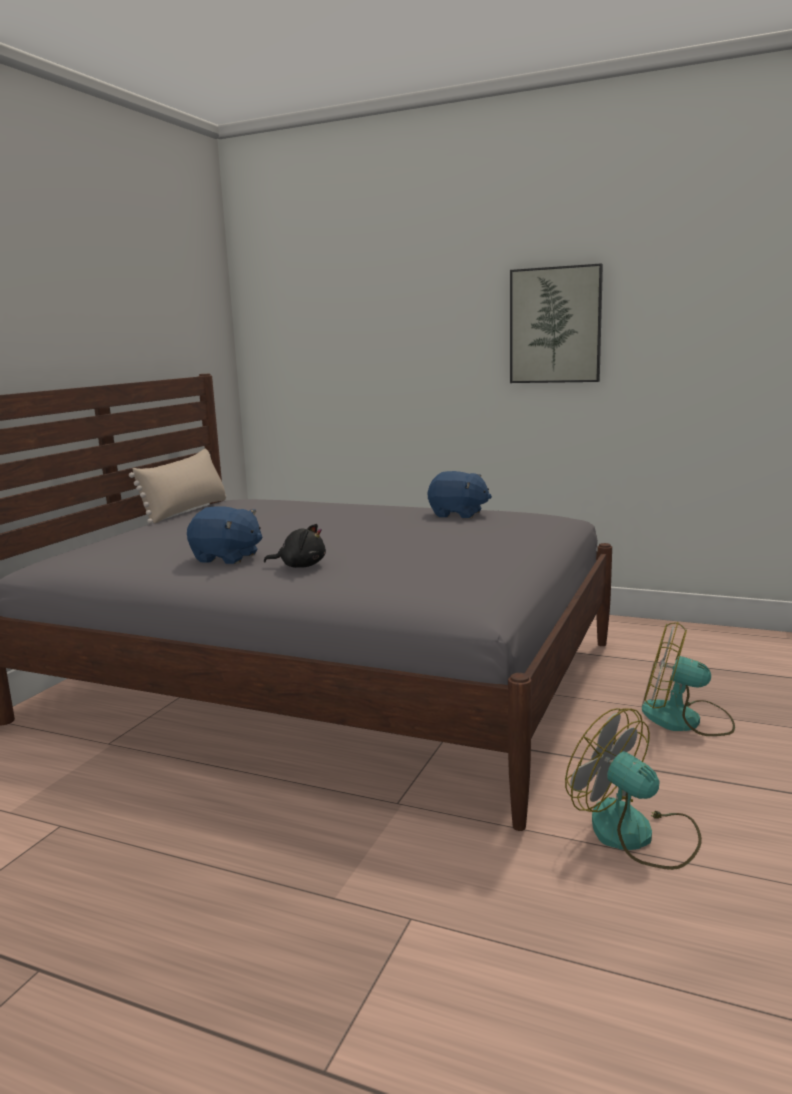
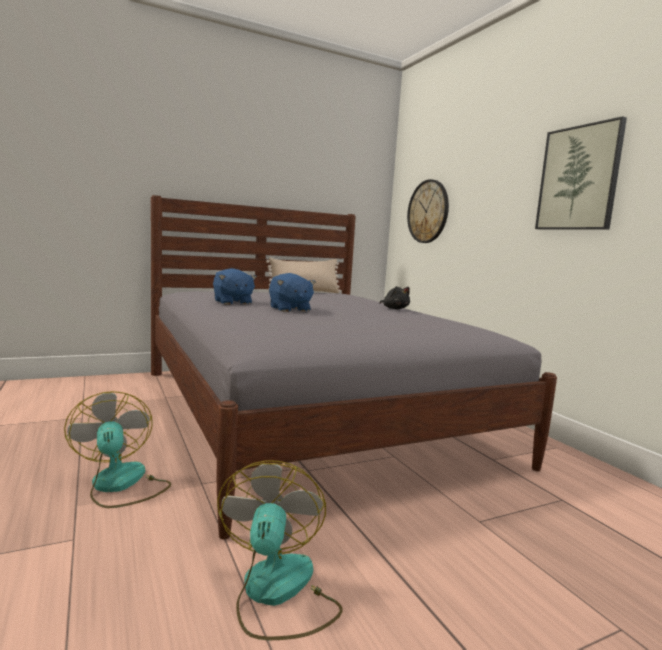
camera: 40 degrees right, 5 degrees down
black plush toy [264,524,326,568] -> black plush toy moved to [379,286,410,309]
blue plush toy [428,471,492,518] -> blue plush toy moved to [269,273,316,312]
fan [642,622,735,736] -> fan moved to [64,391,171,508]
none -> wall clock [407,179,449,243]

